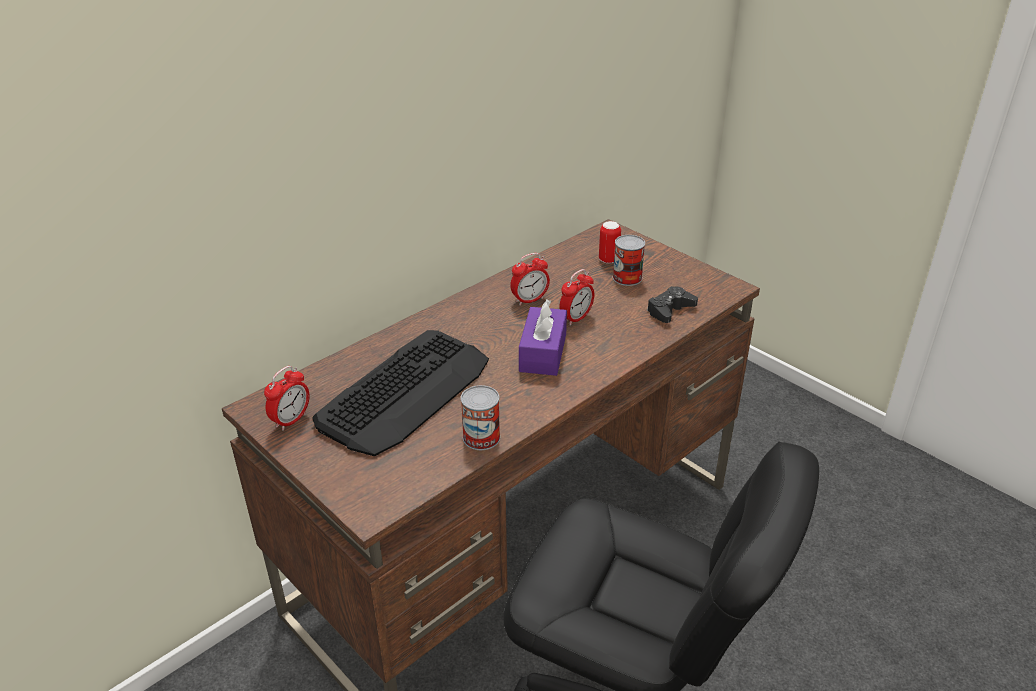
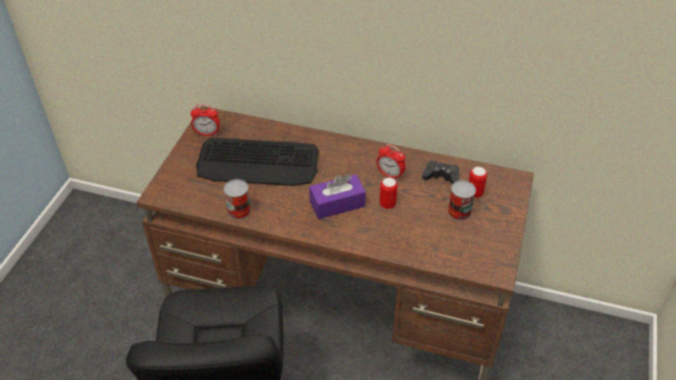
camera: 60 degrees right, 10 degrees up
alarm clock [559,269,594,326] -> can [379,177,398,210]
black game controller [647,286,698,323] -> black game controller moved to [422,160,460,185]

